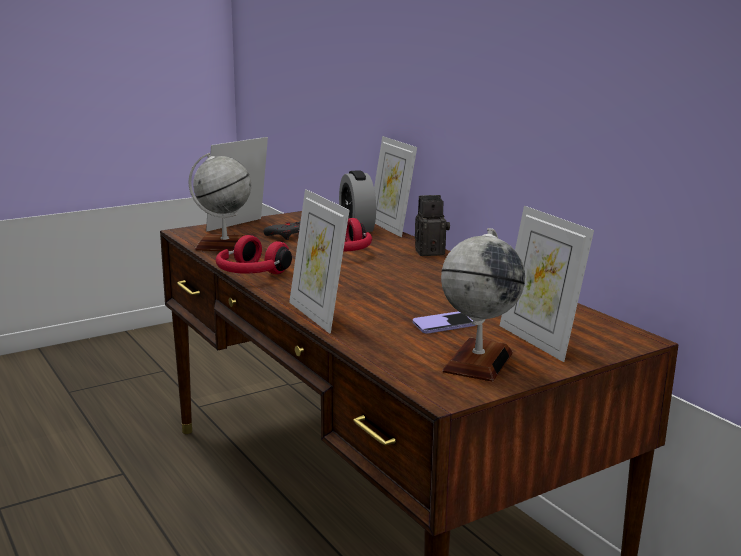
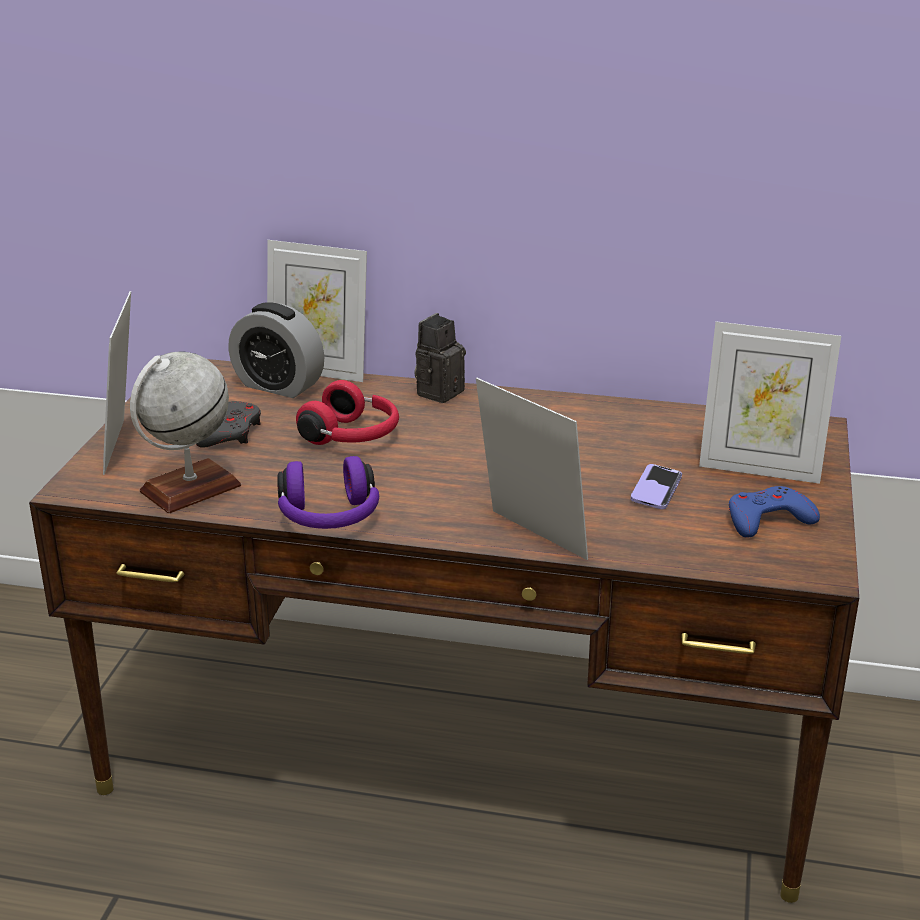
camera: 45 degrees left, 10 degrees up
red headphones [216,235,292,274] -> purple headphones [277,456,379,529]
picture frame [289,189,350,334] -> picture frame turned 150 degrees counterclockwise [476,378,588,560]
globe [441,228,525,382] -> blue game controller [729,486,820,538]

